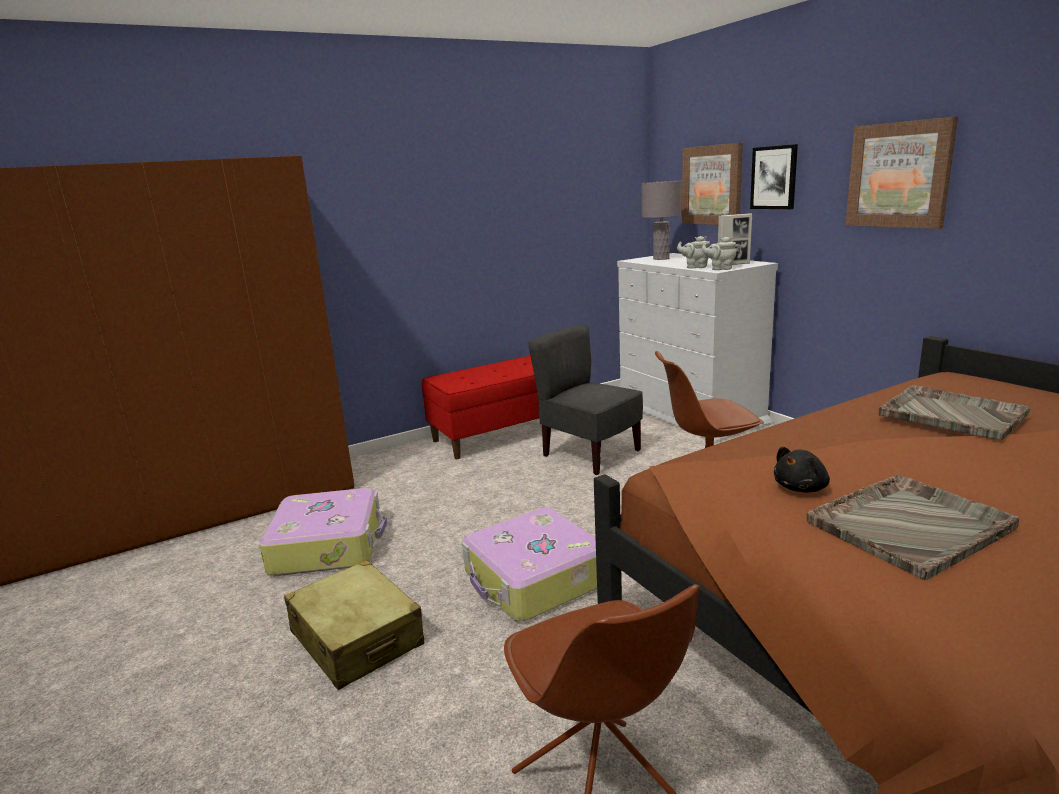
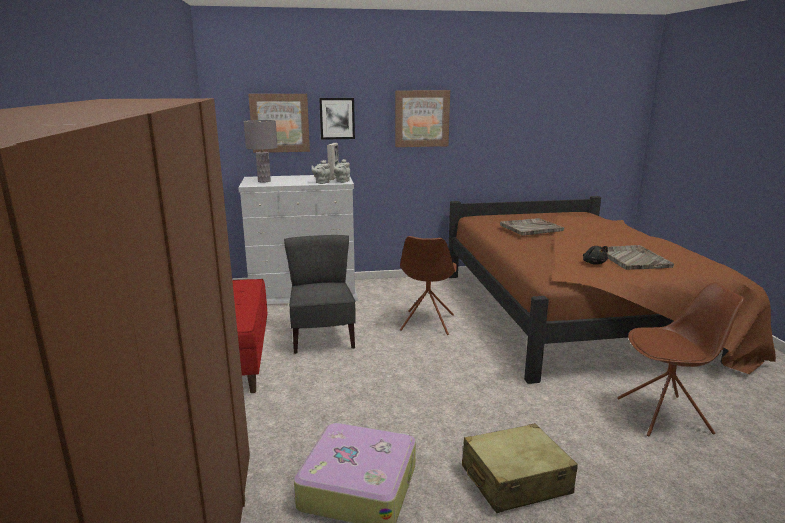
camera: 70 degrees left, 0 degrees up
suitcase [462,507,597,621] -> none
grey chair [528,325,643,475] -> grey chair turned 105 degrees clockwise [284,235,356,354]

